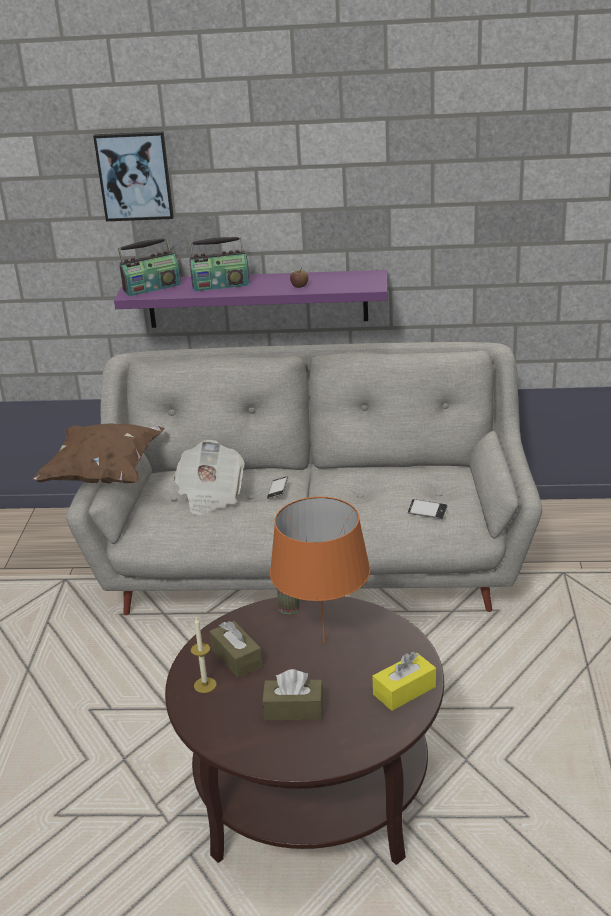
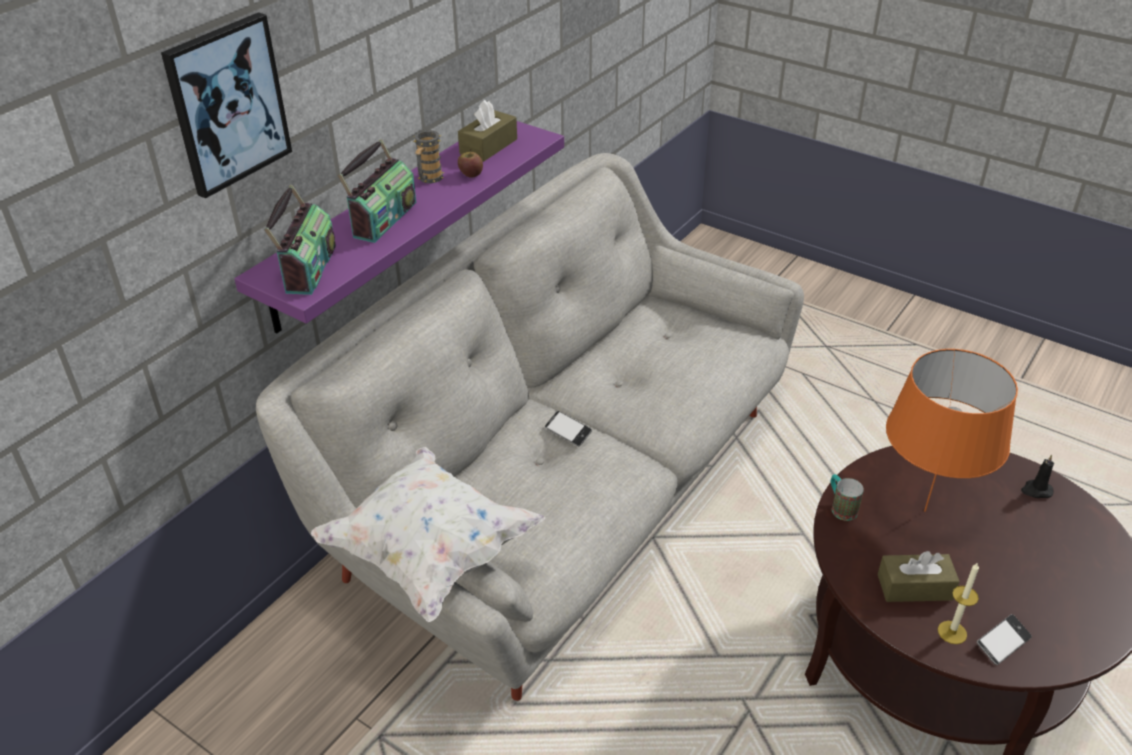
camera: 60 degrees left, 10 degrees up
brown pillow [32,423,165,484] -> white pillow [311,447,545,622]
newspaper [173,440,245,515] -> none
brown tissue box [262,669,323,720] -> brown tissue box moved to [458,100,517,162]
yellow tissue box [372,652,436,711] -> black candle [1021,455,1054,498]
phone [408,499,447,519] -> phone moved to [977,614,1032,665]
none -> mug [413,130,445,183]

